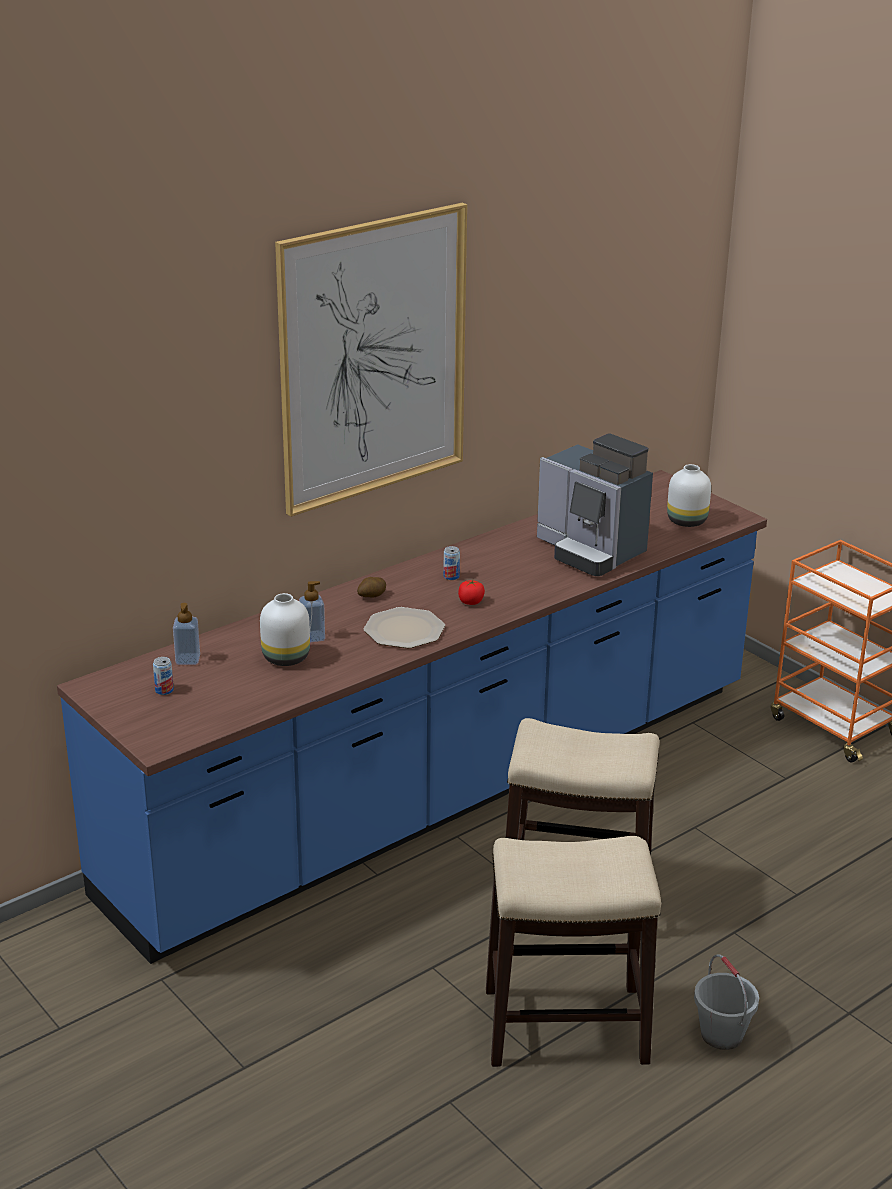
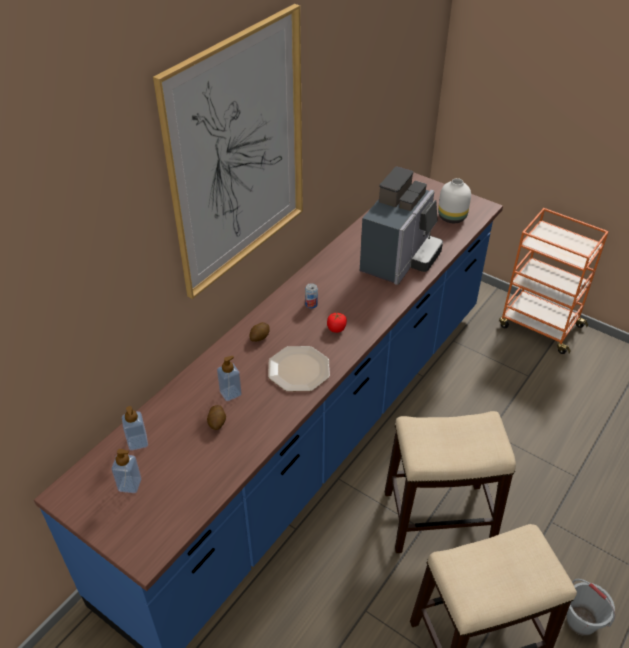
camera: 15 degrees left, 15 degrees up
can [153,657,174,695] -> soap dispenser [111,449,141,493]
white vase [260,593,310,666] -> potato [207,405,226,430]
coffee machine [537,433,653,576] -> coffee machine turned 90 degrees counterclockwise [360,167,443,285]

